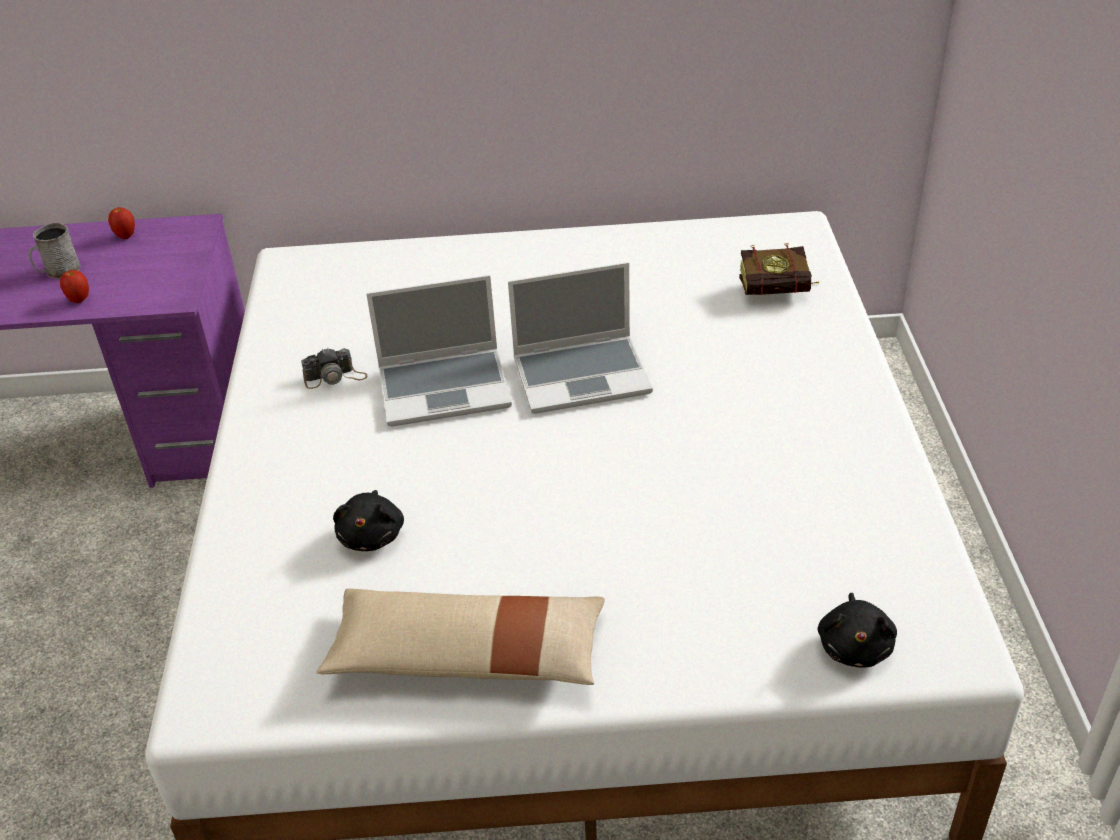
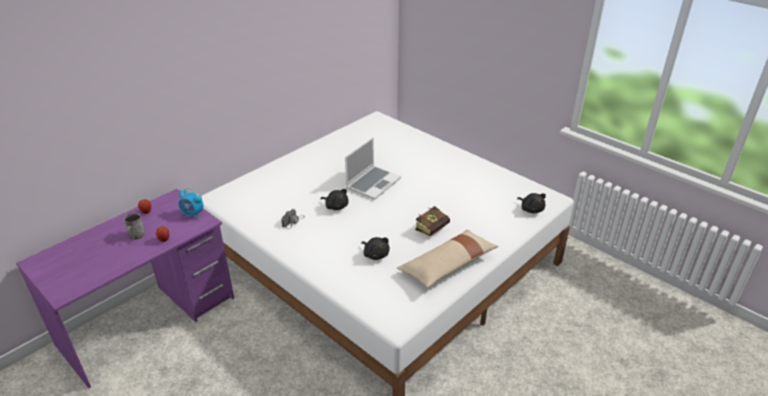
camera: 45 degrees left, 5 degrees down
laptop [366,275,512,426] -> black plush toy [321,189,348,210]
book [739,243,819,295] -> book moved to [415,206,450,236]
none -> alarm clock [179,188,204,219]

